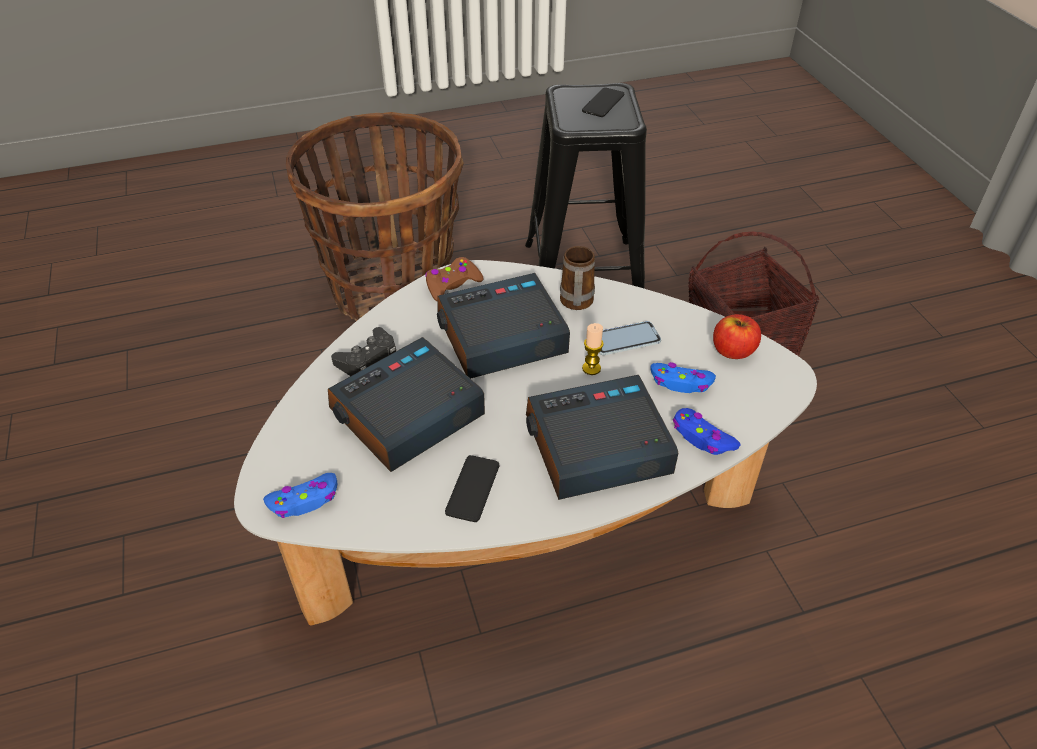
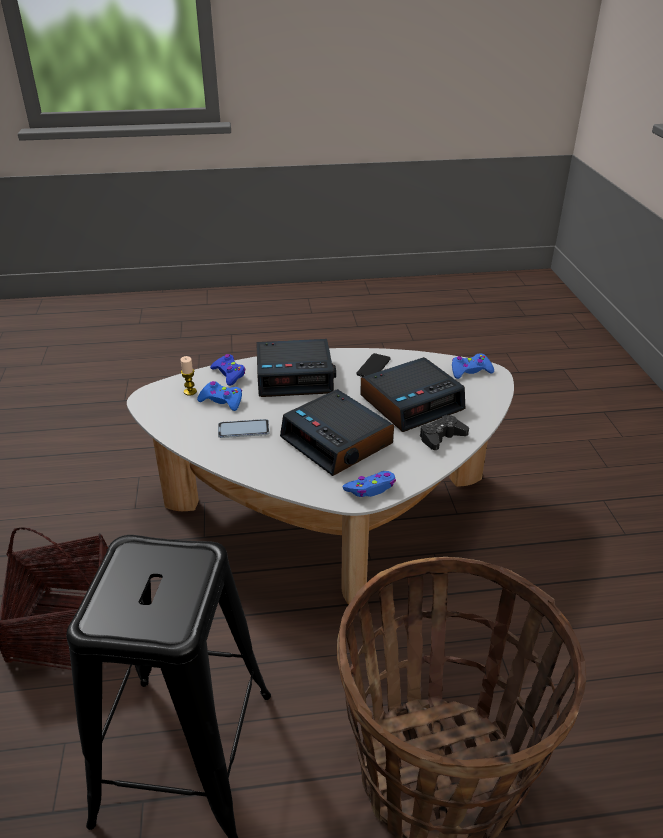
camera: 170 degrees left, 10 degrees down
brown game controller [425,257,484,301] -> blue game controller [342,471,396,497]
alarm clock [437,273,570,379] -> alarm clock turned 60 degrees clockwise [280,389,394,476]
mug [560,246,595,310] -> none
phone [582,87,624,117] -> none
candle [582,323,604,375] -> candle moved to [180,356,197,396]
apple [713,314,761,359] -> none

